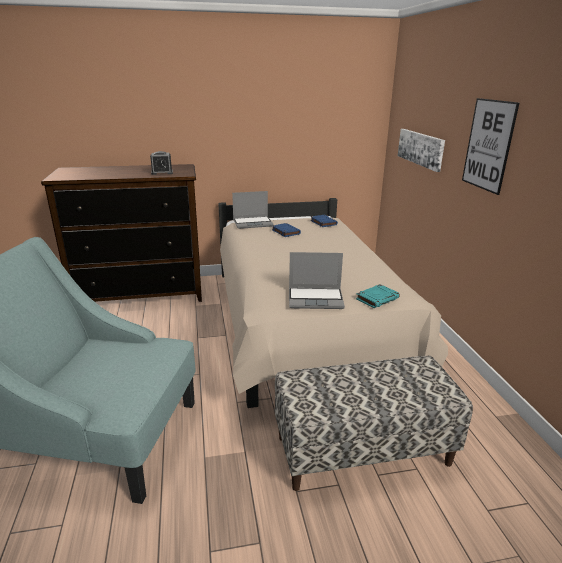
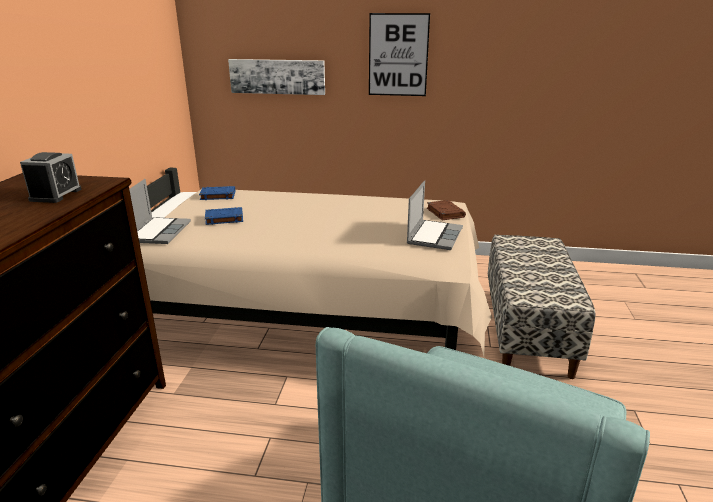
camera: 70 degrees left, 0 degrees up
turquoise book [356,284,400,308] -> brown book [427,200,466,220]

